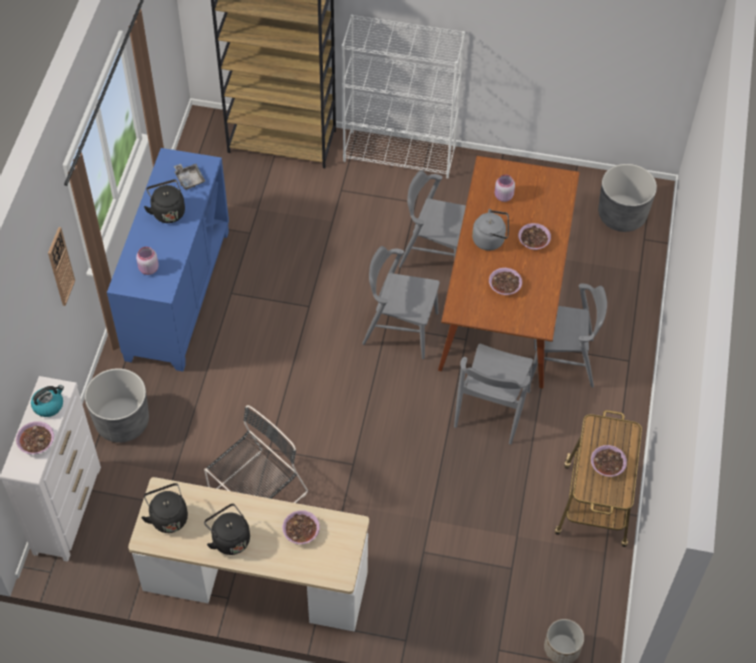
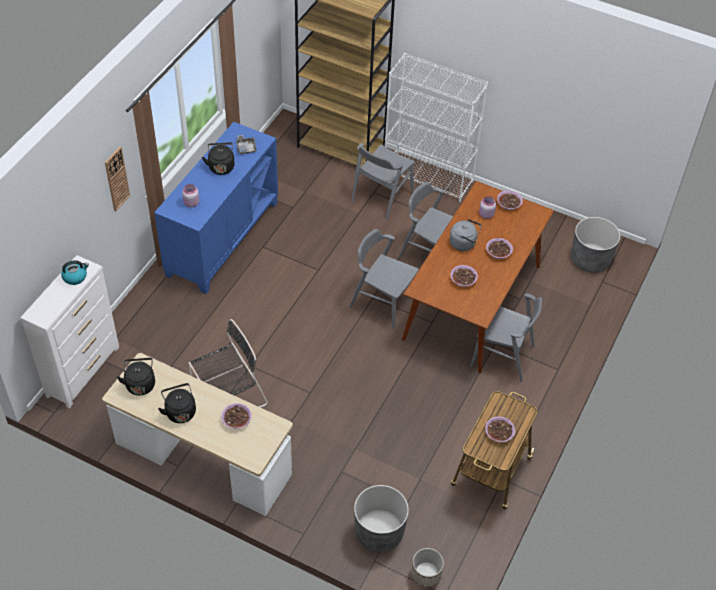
camera: 15 degrees right, 5 degrees down
bowl [16,421,54,454] -> bowl moved to [497,190,523,210]
grey planter [85,368,149,443] -> grey planter moved to [354,485,409,552]
grey chair [454,344,533,444] -> grey chair moved to [352,143,415,220]

